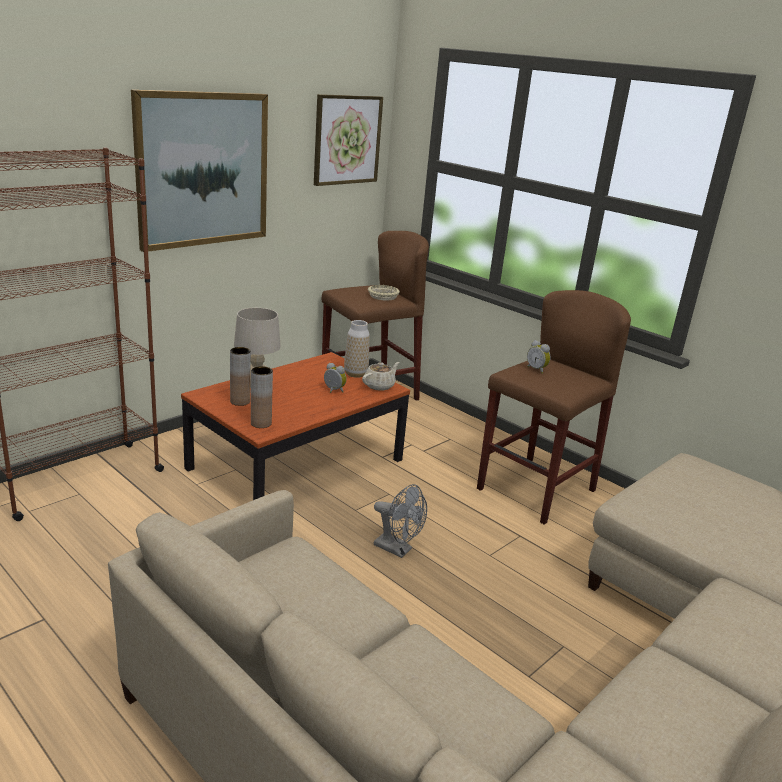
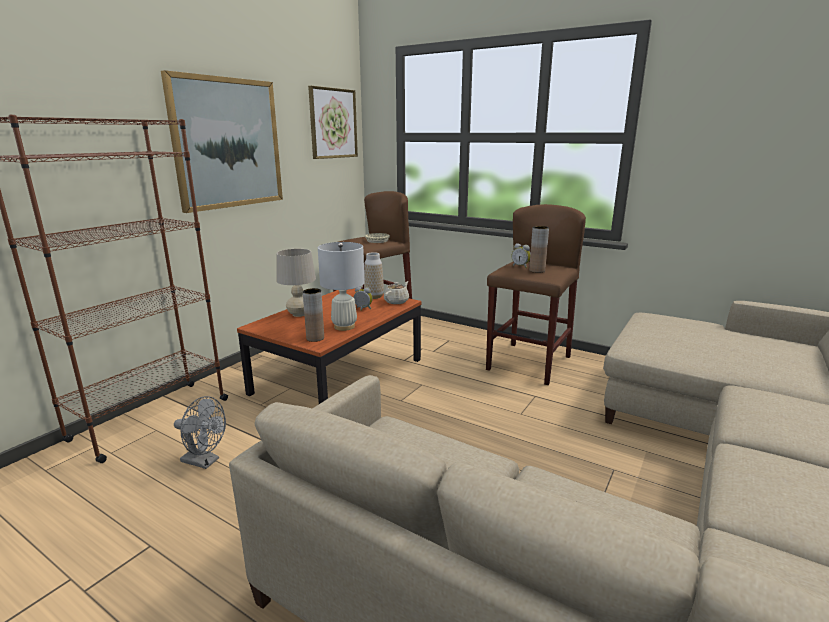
camera: 10 degrees left, 5 degrees down
brown vase [230,347,251,406] -> brown vase moved to [529,226,549,273]
grey fan [374,484,427,558] -> grey fan moved to [174,396,226,469]
none -> white table lamp [318,242,365,331]

